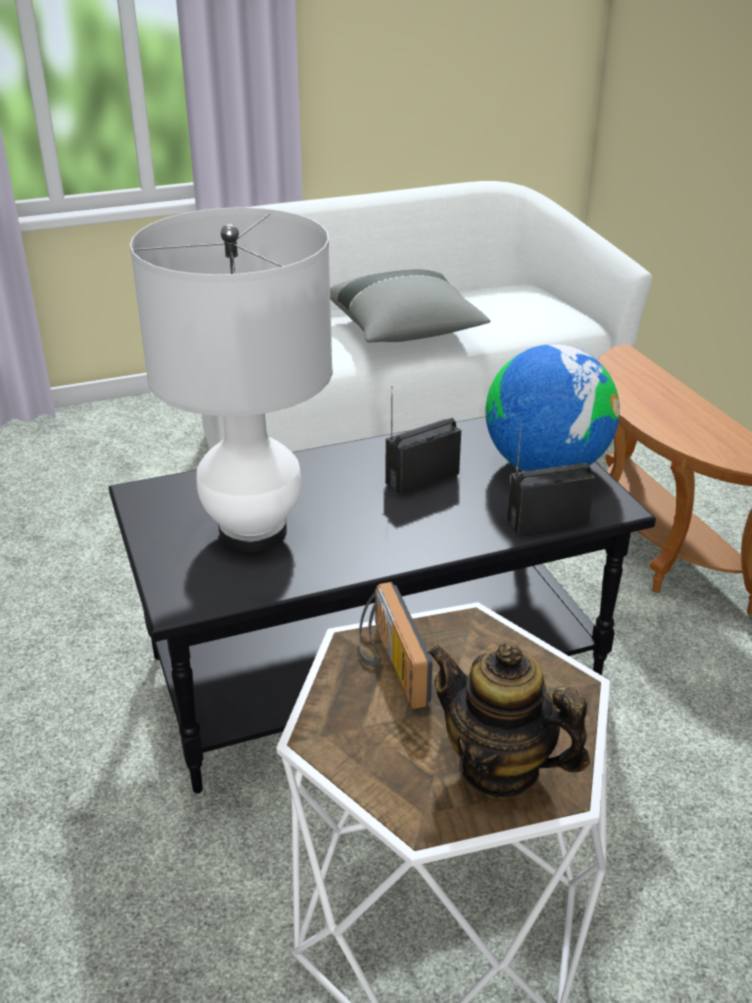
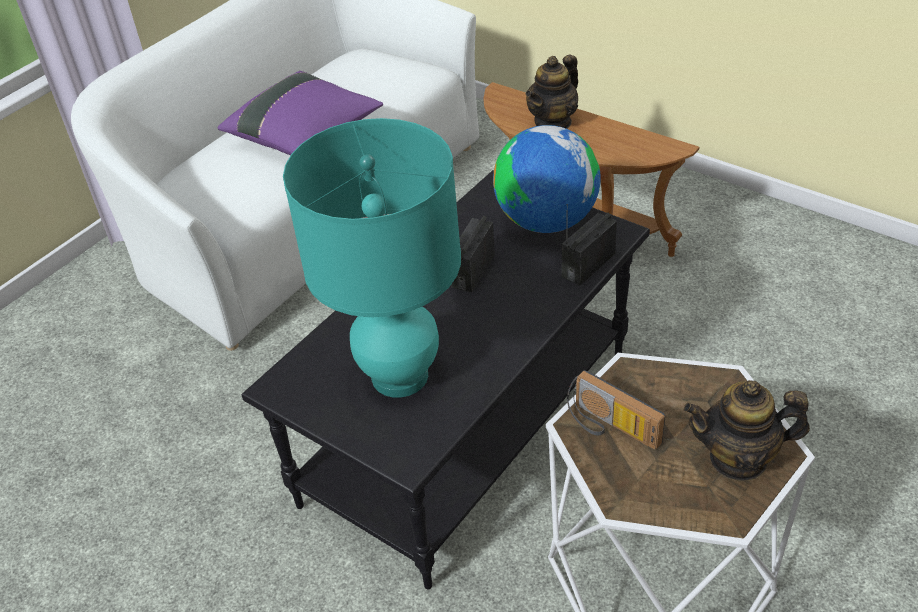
camera: 30 degrees left, 10 degrees up
white table lamp [130,207,333,552] -> turquoise table lamp [283,118,461,398]
grey pillow [330,269,491,342] -> purple pillow [218,71,383,155]
none -> teapot [525,54,578,129]

